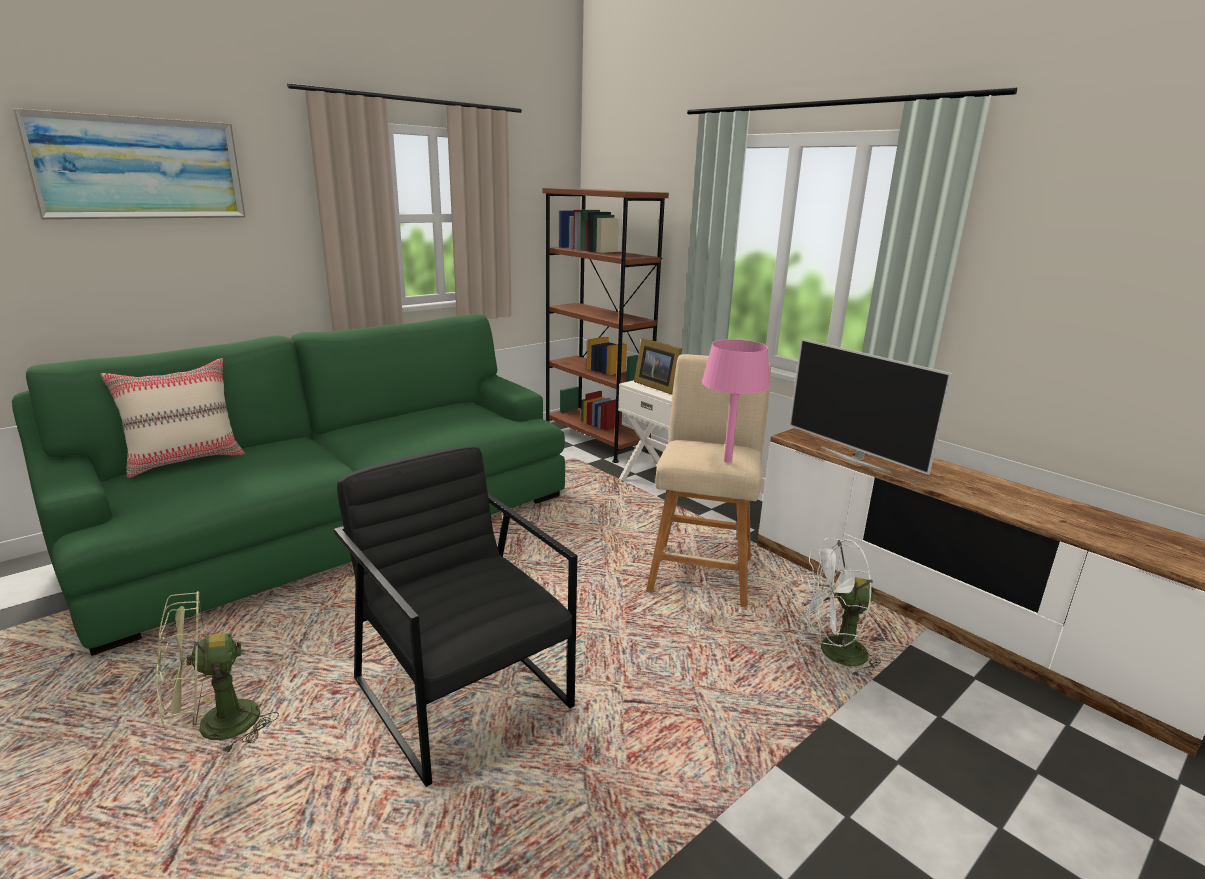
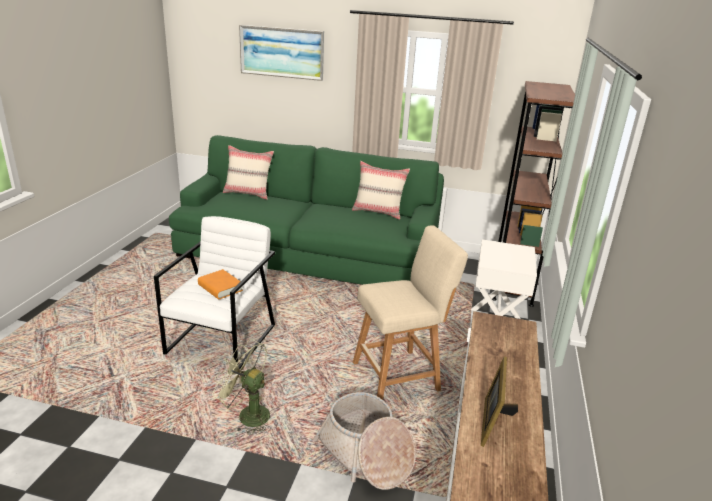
camera: 55 degrees right, 5 degrees up
green fan [156,591,279,755] -> green fan moved to [213,339,271,435]
black armchair [334,447,577,787] -> white armchair [154,216,275,369]
picture frame [634,338,682,395] -> picture frame moved to [481,356,518,447]
pink table lamp [702,339,770,462] -> none
television [789,339,952,475] -> none
white fan [800,538,881,677] -> basket [313,392,416,490]
none -> orange book [198,269,243,299]
none -> beige pillow [352,161,410,220]

